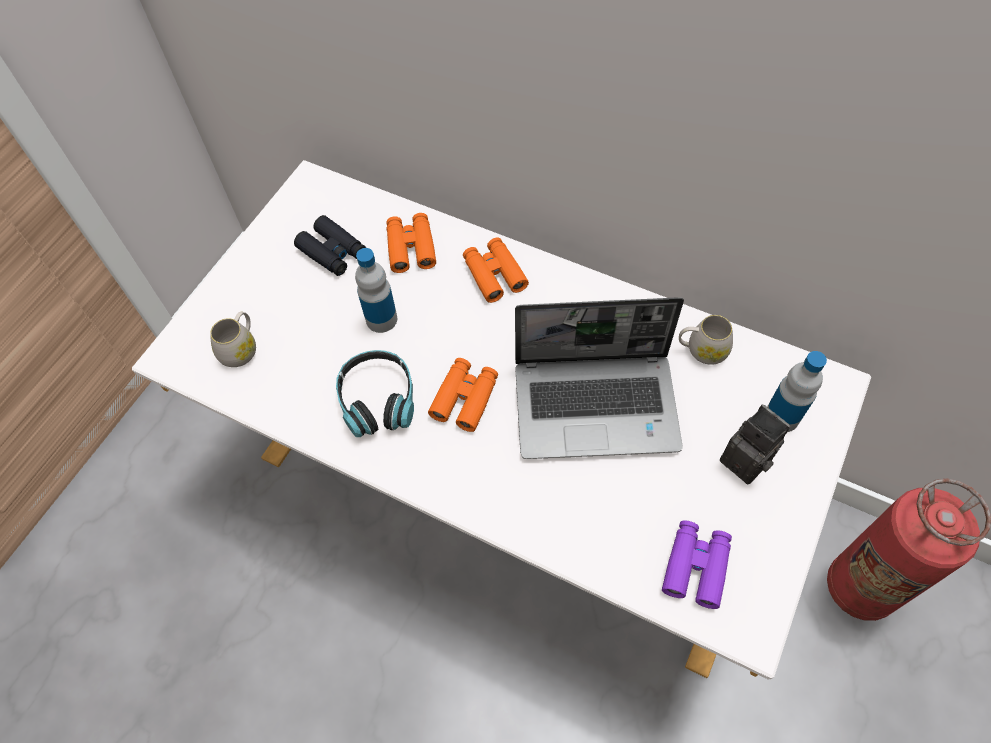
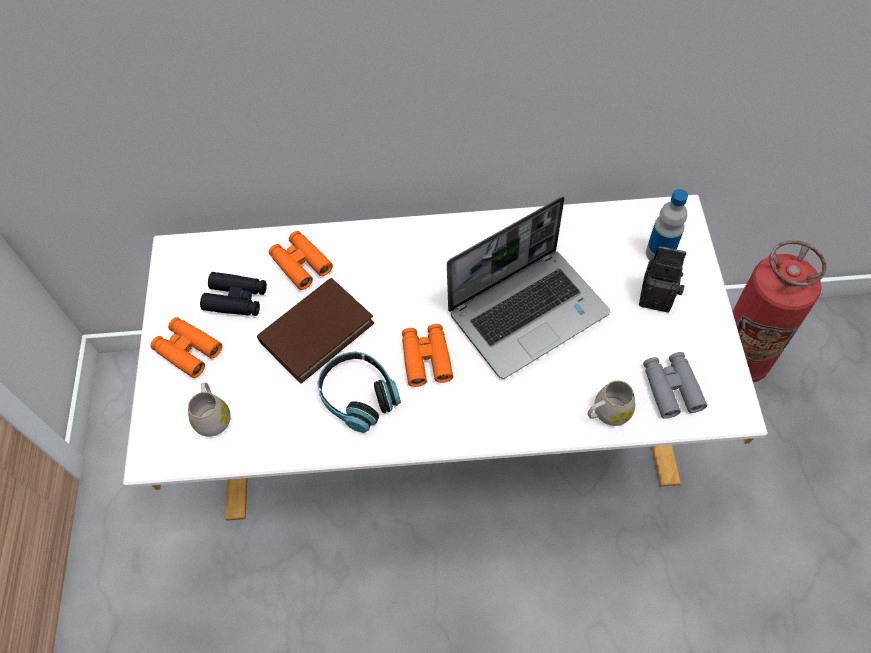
camera: 30 degrees left, 0 degrees up
bottle [355,248,397,333] -> brown book [257,278,374,383]
orange binoculars [463,238,529,303] -> orange binoculars moved to [150,317,222,378]
purple binoculars [662,521,732,609] -> grey binoculars [643,352,707,419]
white mug [679,315,733,365] -> white mug moved to [588,381,635,426]

